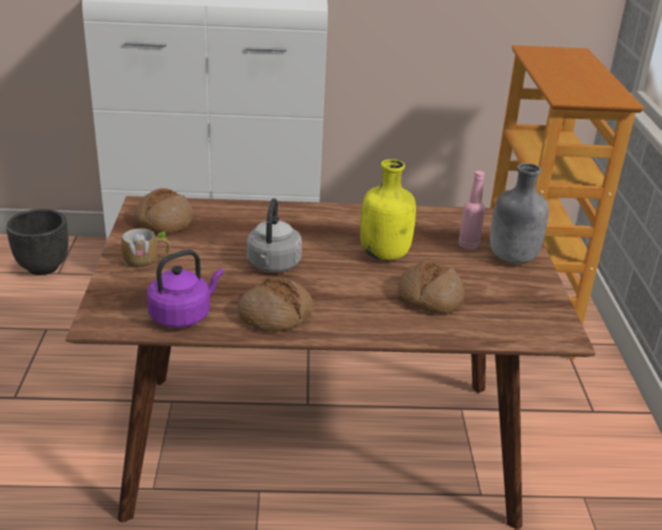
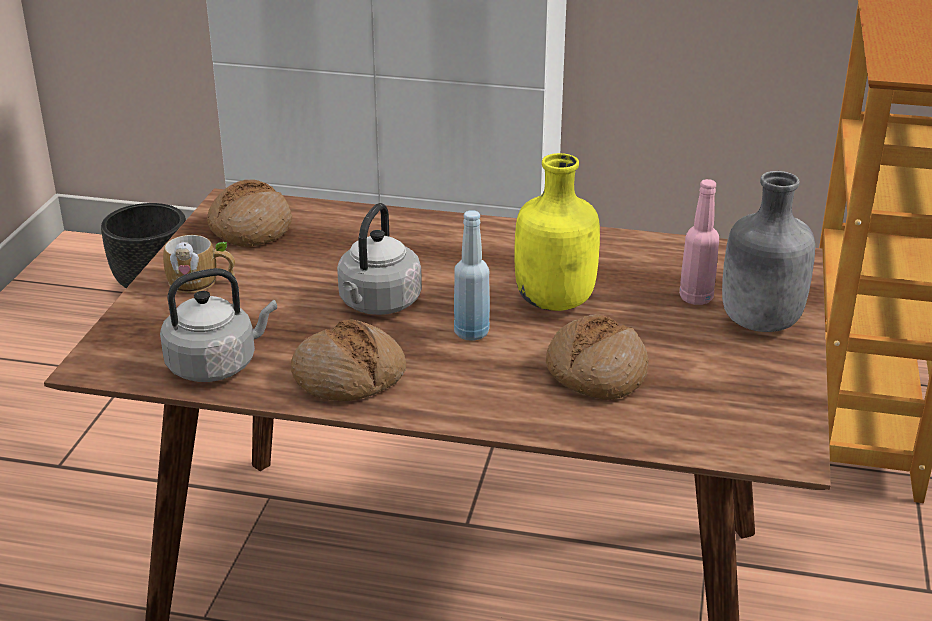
camera: 15 degrees right, 0 degrees up
purple kettle [147,250,224,328] -> grey kettle [160,268,277,382]
none -> blue bottle [454,210,490,341]

